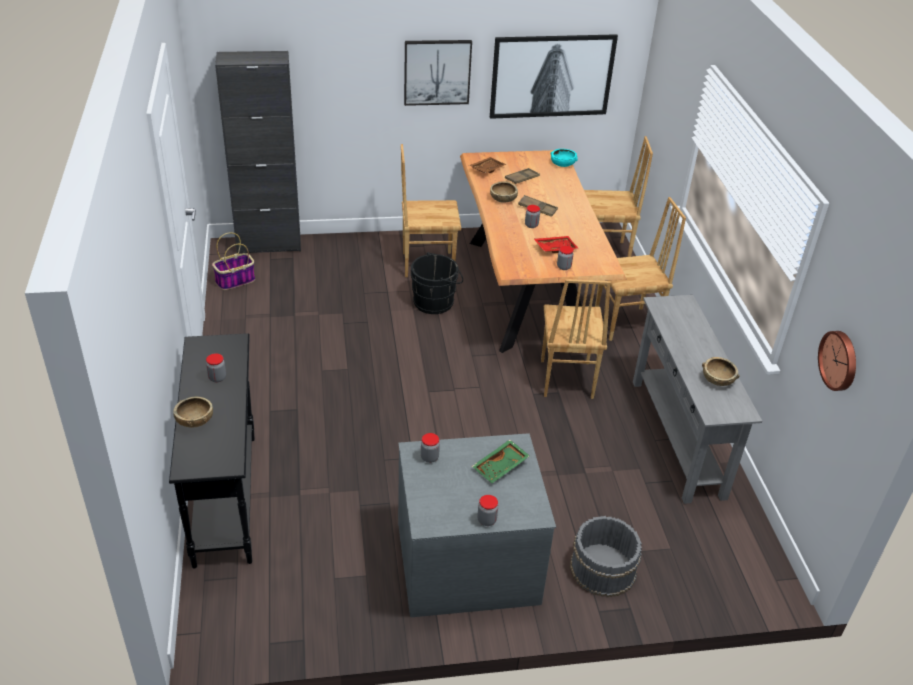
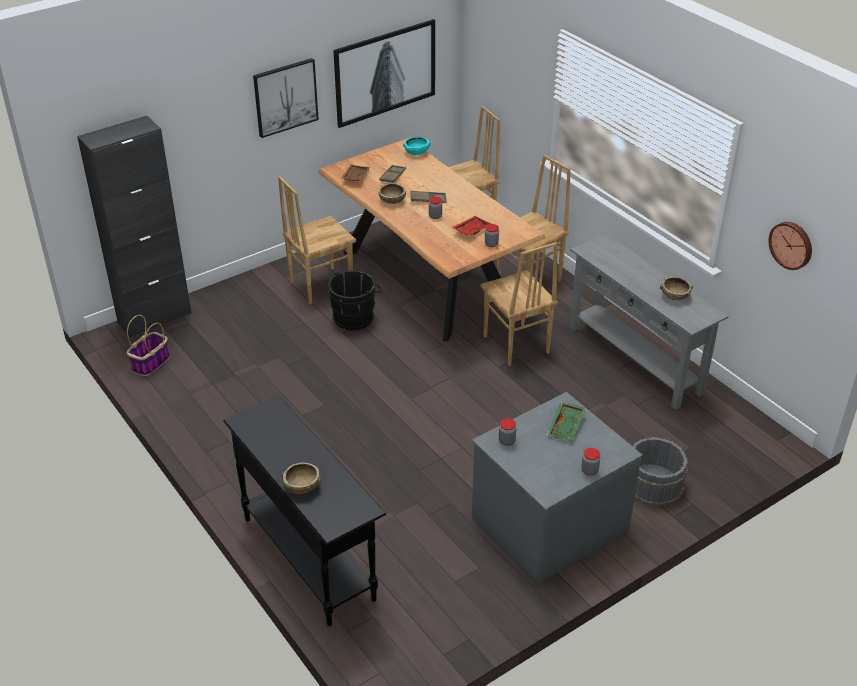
camera: 25 degrees left, 0 degrees up
jar [206,353,226,382] -> none

